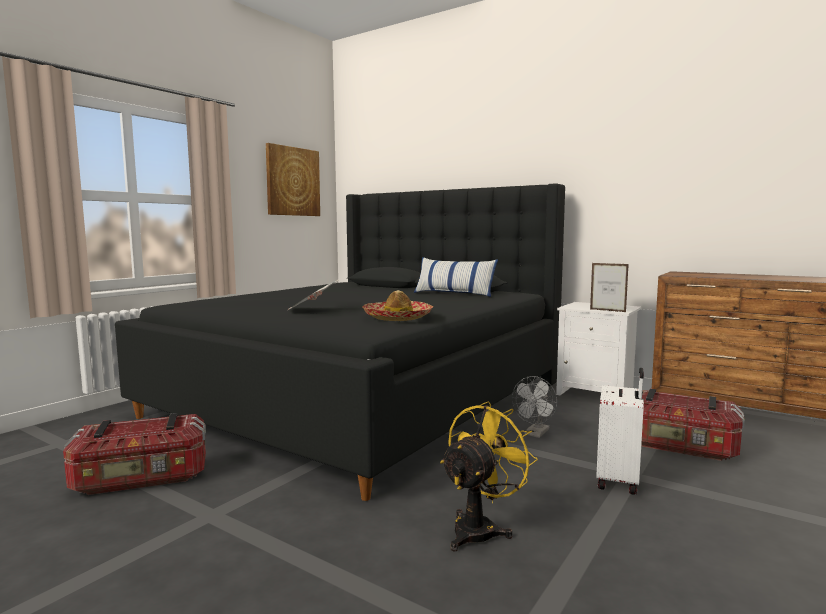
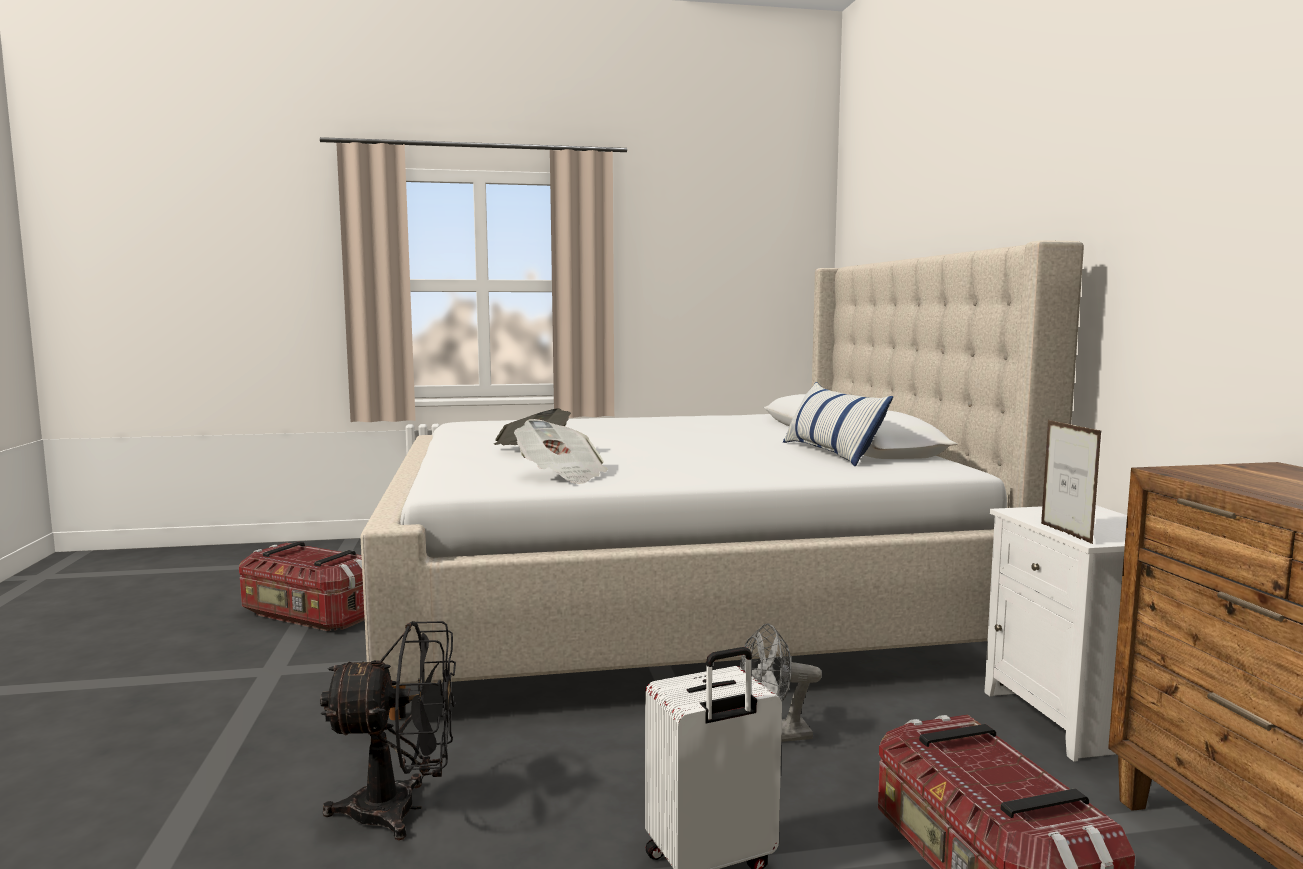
camera: 45 degrees right, 0 degrees up
black bed [115,183,565,501] -> beige bed [361,240,1084,720]
picture [266,143,320,216] -> none
hat [362,290,433,321] -> newspaper [514,419,608,484]
yellow fan [440,401,538,552] -> black fan [320,621,456,840]

